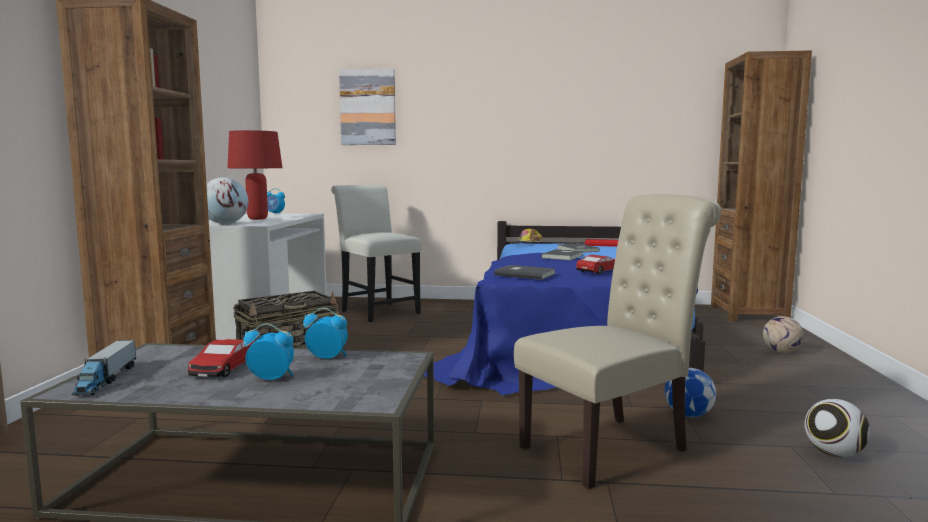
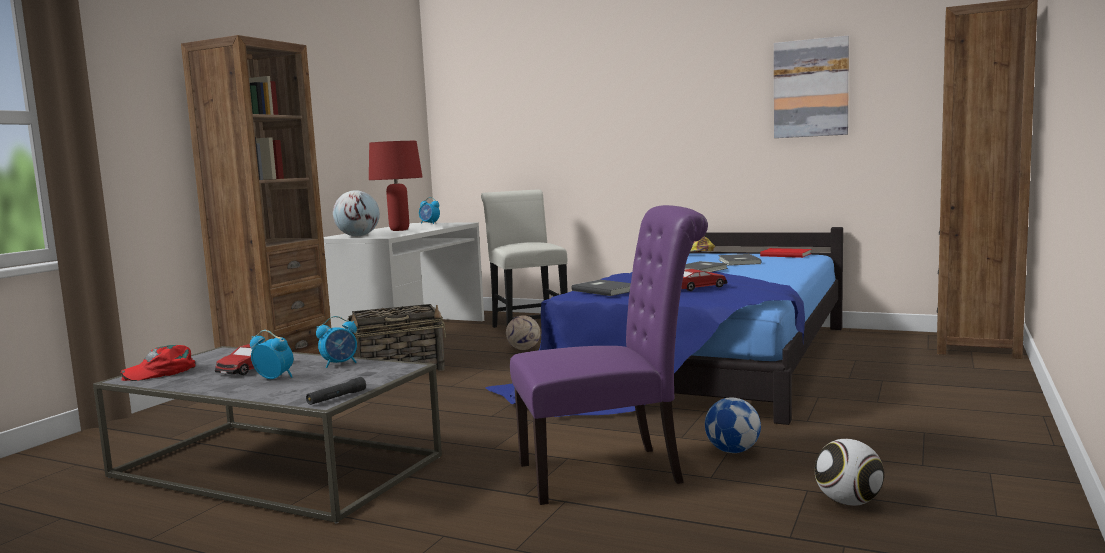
camera: 20 degrees right, 0 degrees up
toy truck [72,340,136,396] -> red cap [120,345,196,381]
alarm clock [303,308,347,359] -> alarm clock turned 120 degrees clockwise [316,316,357,368]
picture [339,69,396,145] -> picture moved to [774,36,849,138]
beige chair [514,194,721,489] -> purple chair [510,205,708,505]
football [763,316,804,353] -> football moved to [506,315,540,350]
none -> black flashlight [306,377,366,405]

